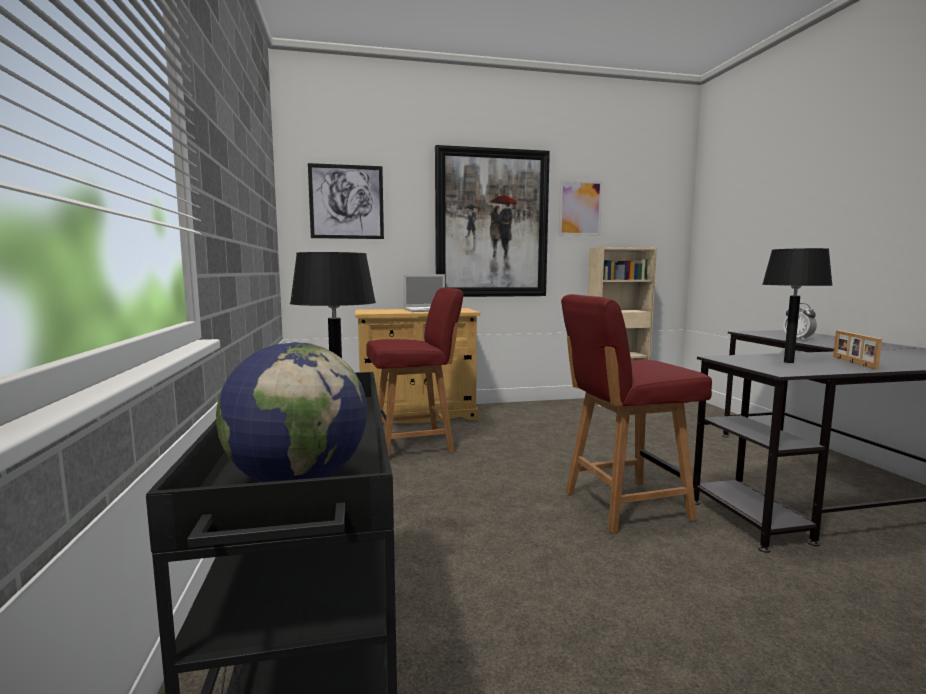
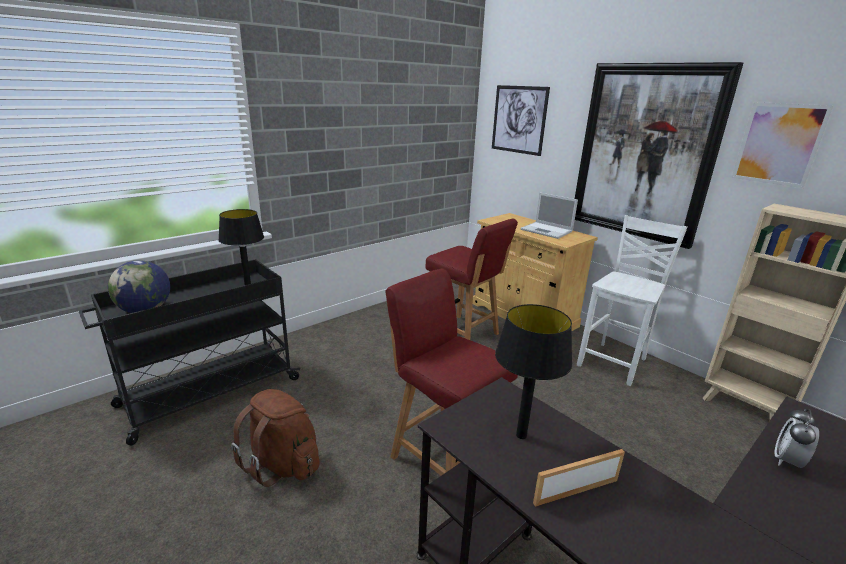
camera: 60 degrees right, 15 degrees up
none -> brown backpack [231,389,319,487]
none -> white chair [577,215,688,386]

